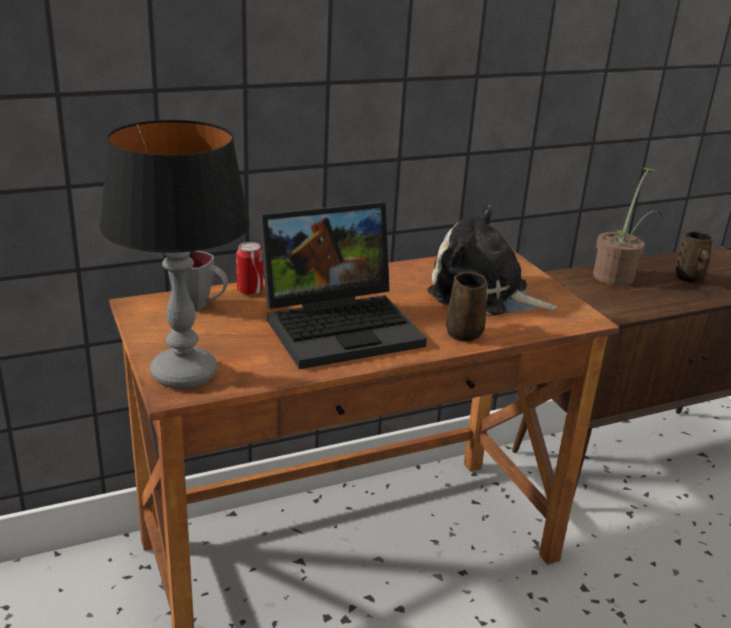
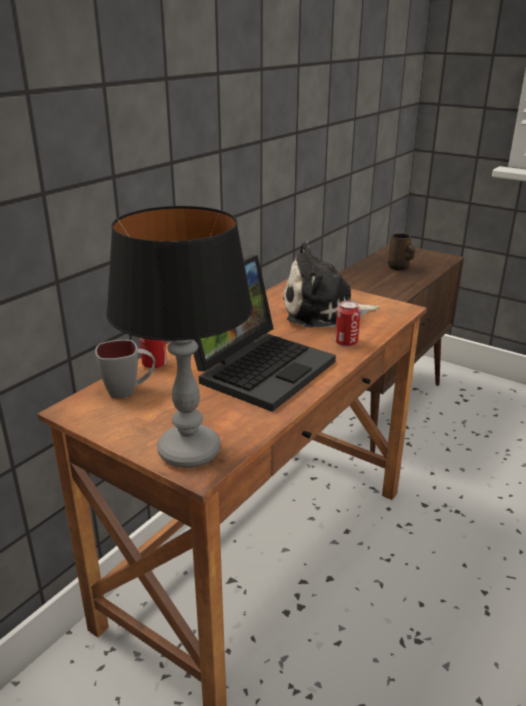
camera: 30 degrees left, 0 degrees up
brown mug [446,272,487,342] -> can [335,300,360,347]
potted plant [593,167,662,286] -> none

